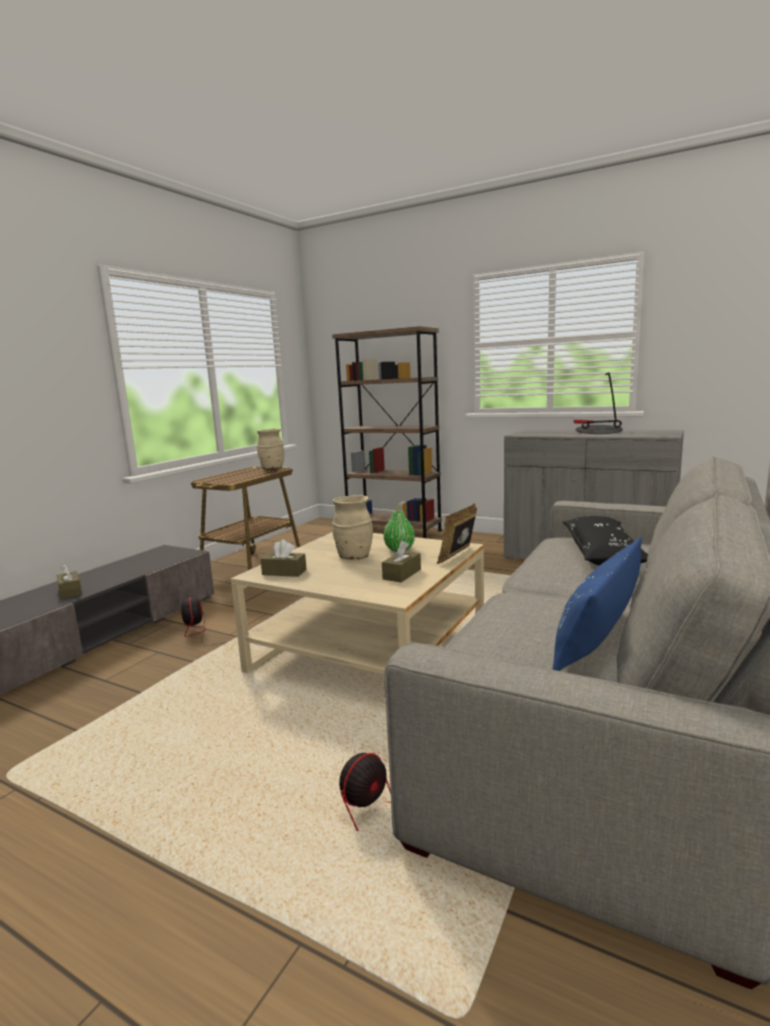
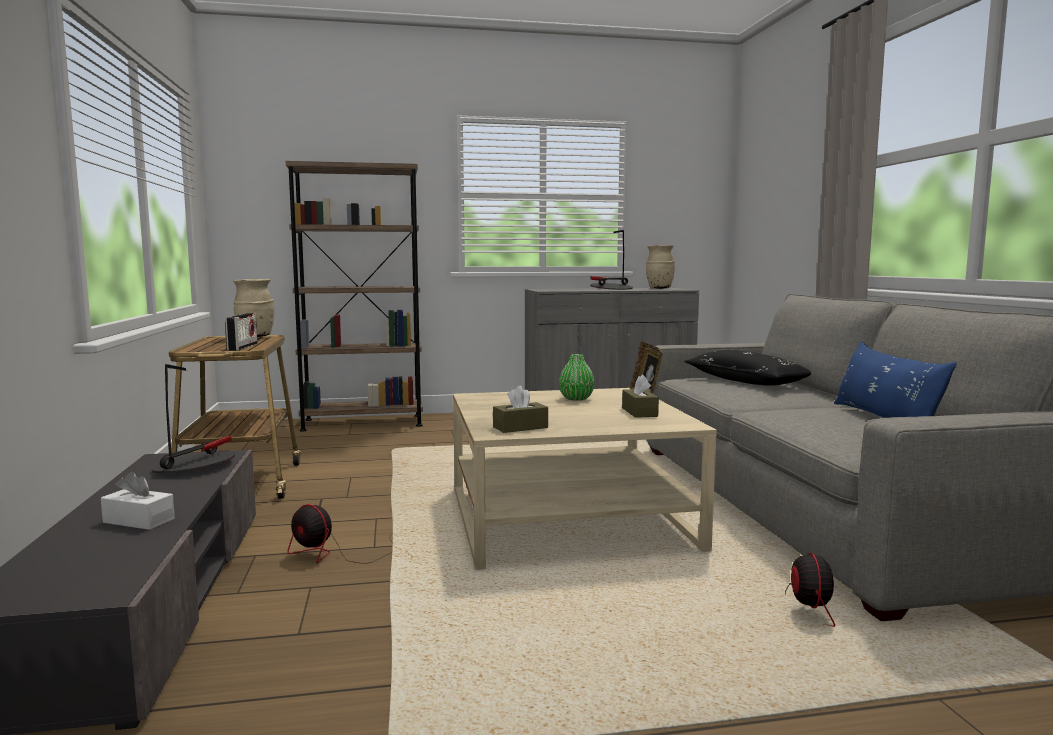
camera: 40 degrees left, 5 degrees down
brown tissue box [57,564,82,599] -> white tissue box [101,472,175,530]
beige vase [332,495,373,559] -> beige vase moved to [646,245,675,289]
none -> table lamp [152,364,235,473]
none -> radio [225,313,257,351]

